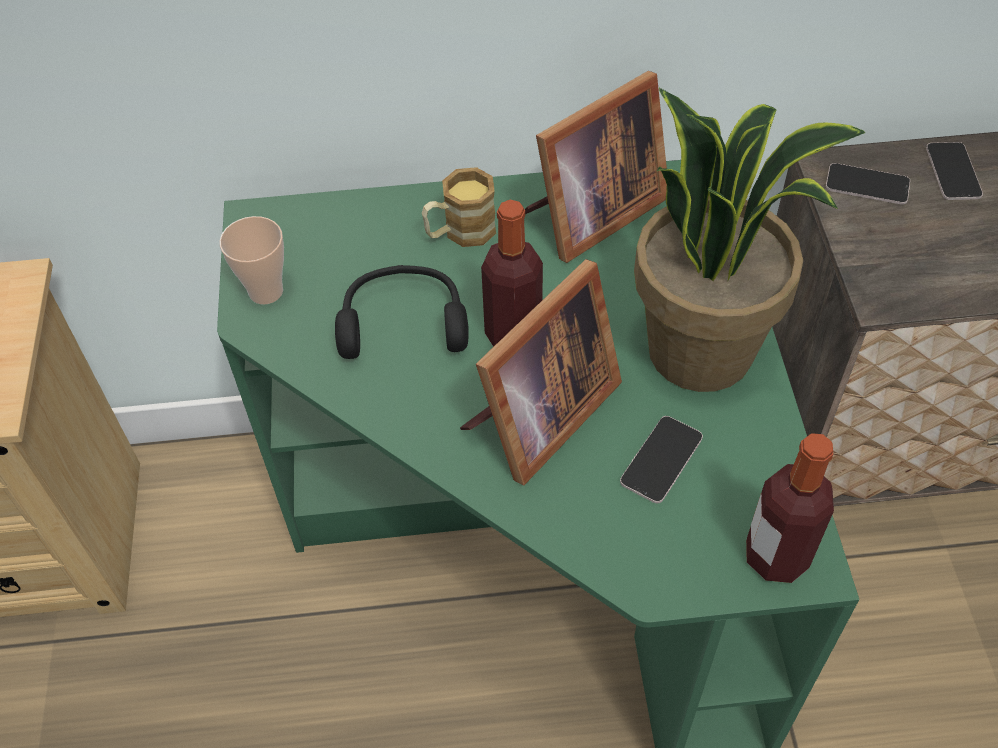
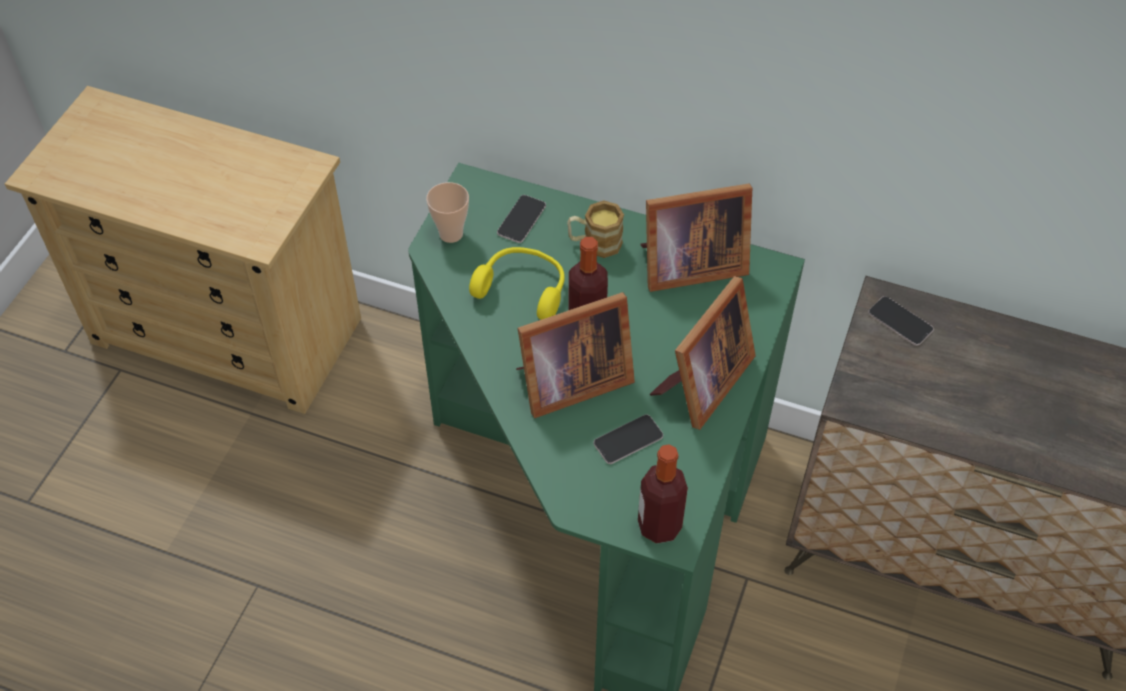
camera: 25 degrees right, 0 degrees up
black headphones [335,265,468,359] -> yellow headphones [469,247,565,320]
potted plant [634,88,866,392] -> picture frame [650,276,756,430]
phone [926,142,983,200] -> phone moved to [497,195,546,243]

